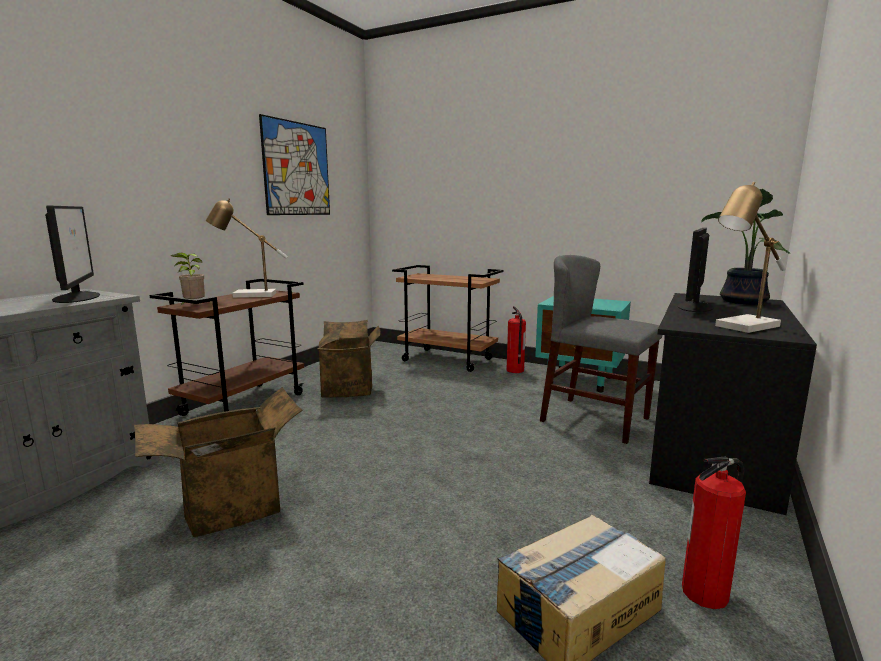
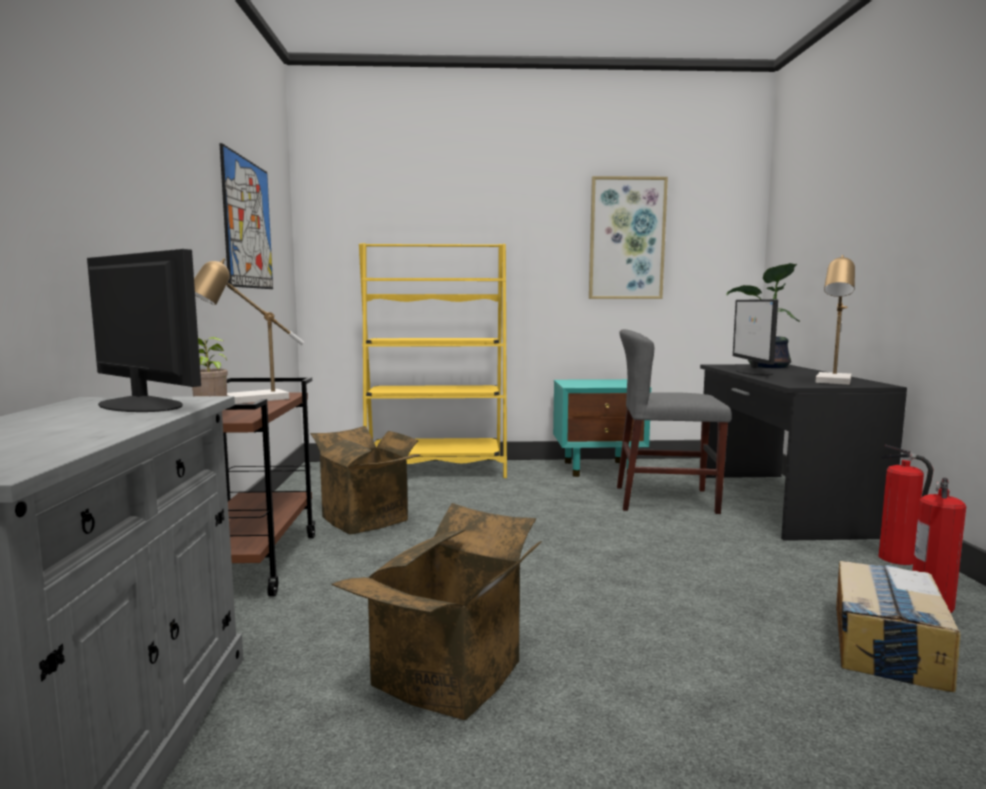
camera: 30 degrees left, 5 degrees down
brown cart [392,265,503,372] -> yellow bookcase [359,243,507,478]
fire extinguisher [507,306,526,373] -> fire extinguisher moved to [878,444,934,565]
none -> picture [589,176,668,299]

